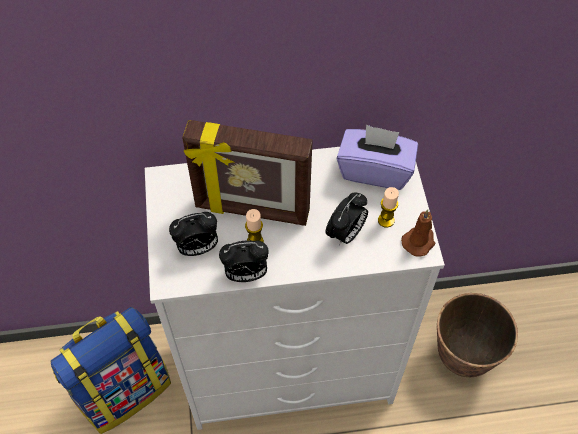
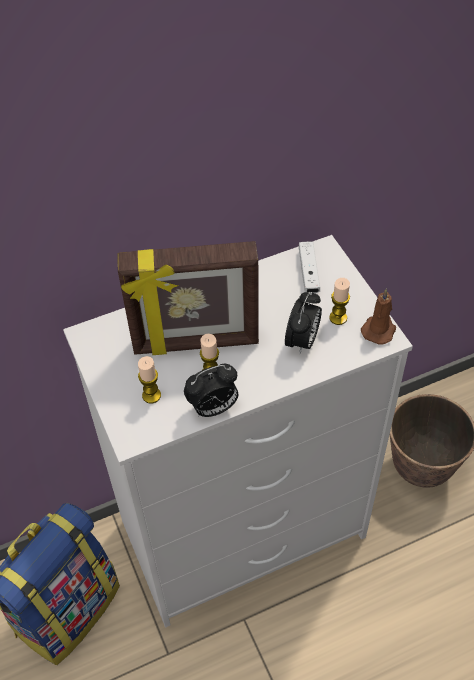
camera: 15 degrees left, 5 degrees down
alarm clock [169,212,218,256] -> candle [138,356,161,403]
purple tissue box [336,124,418,190] -> white game controller [299,241,320,293]

